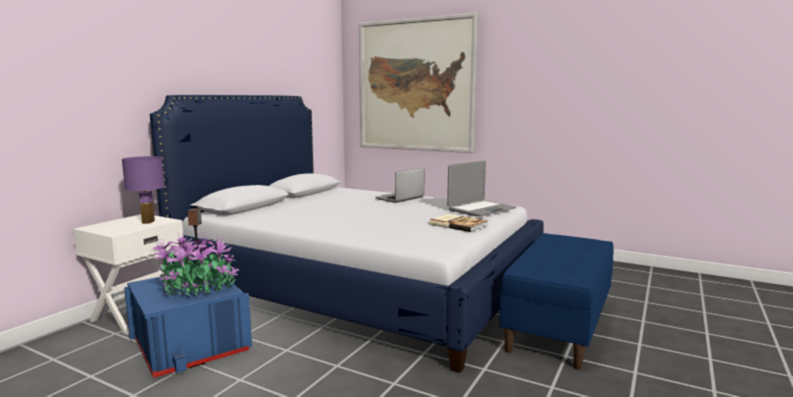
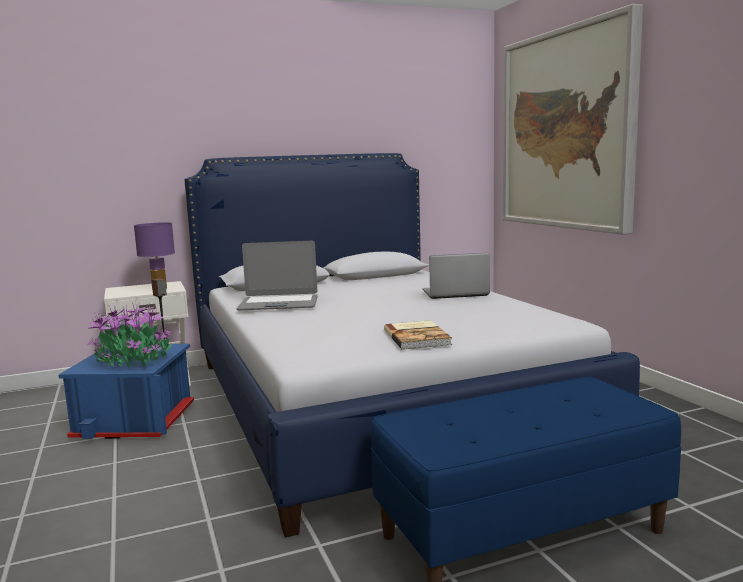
camera: 40 degrees right, 0 degrees up
laptop [447,161,517,216] -> laptop moved to [236,241,318,310]

